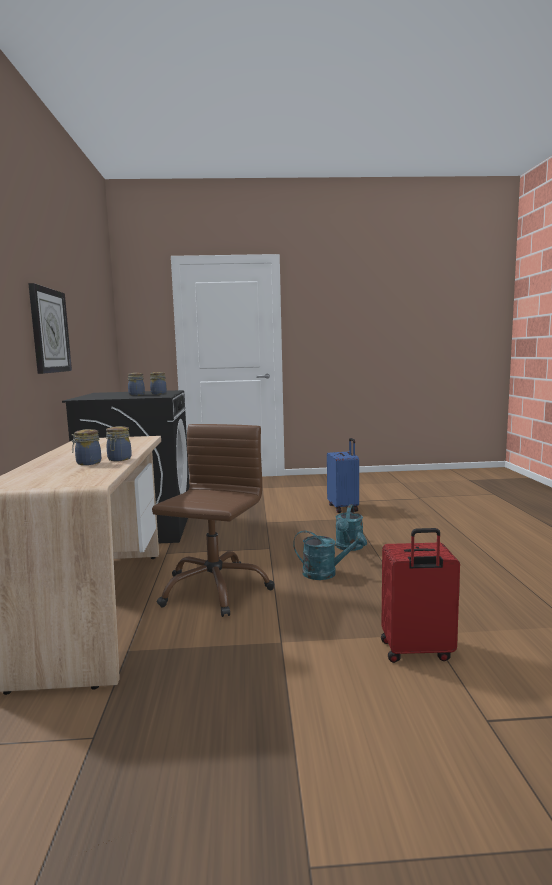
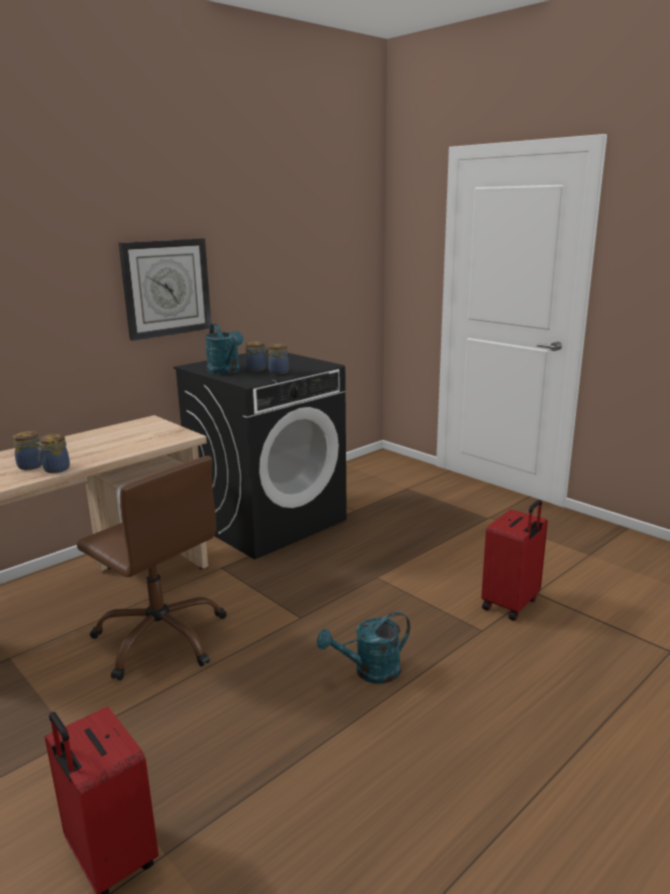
camera: 50 degrees right, 10 degrees up
brown office chair [152,424,274,617] -> brown office chair turned 60 degrees clockwise [77,456,227,681]
turquoise watering can [293,530,367,580] -> turquoise watering can moved to [205,323,243,375]
blue suitcase [327,438,359,513] -> red suitcase [481,500,548,621]

